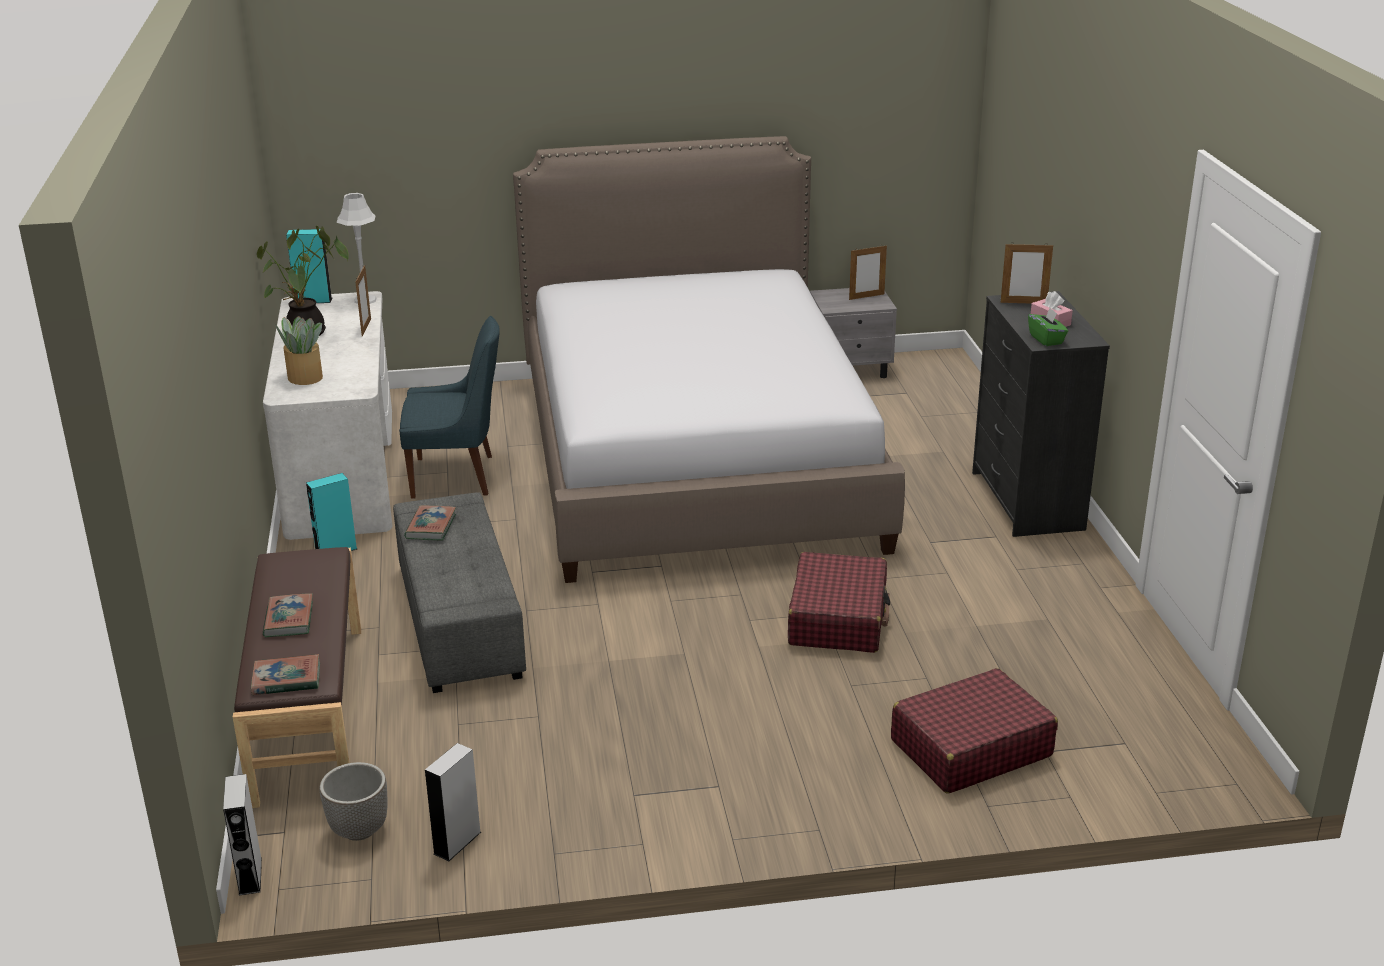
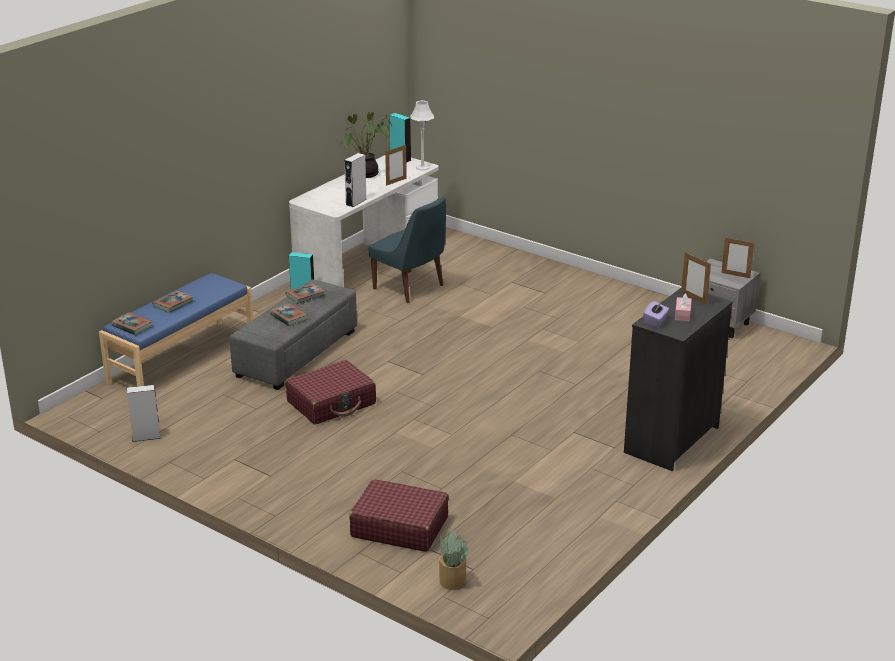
camera: 45 degrees right, 0 degrees up
grey speaker [223,774,262,895] -> grey speaker moved to [344,153,367,207]
brown bench [233,547,361,808] -> blue bench [99,273,253,387]
potted plant [275,316,323,385] -> potted plant moved to [439,530,469,590]
planter [320,762,387,841] -> none
bed [513,136,905,583] -> none
red suitcase [788,552,890,653] -> red suitcase moved to [285,360,376,424]
green tissue box [1028,308,1068,346] -> purple tissue box [643,301,669,328]
none -> book [270,303,308,326]

